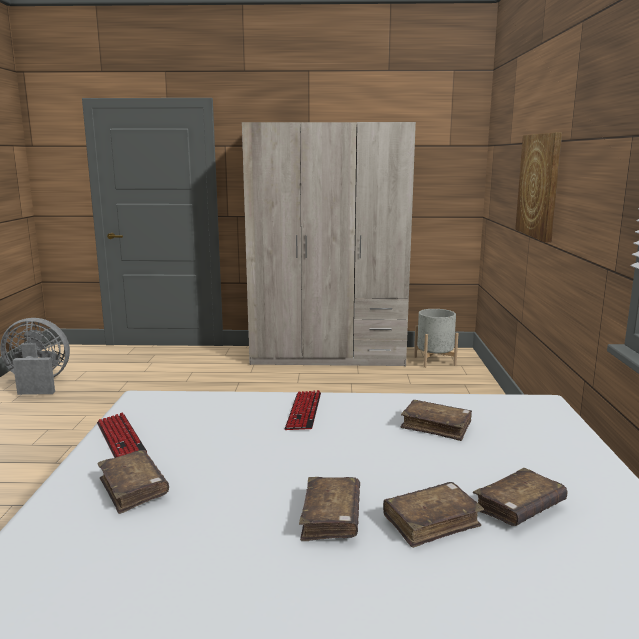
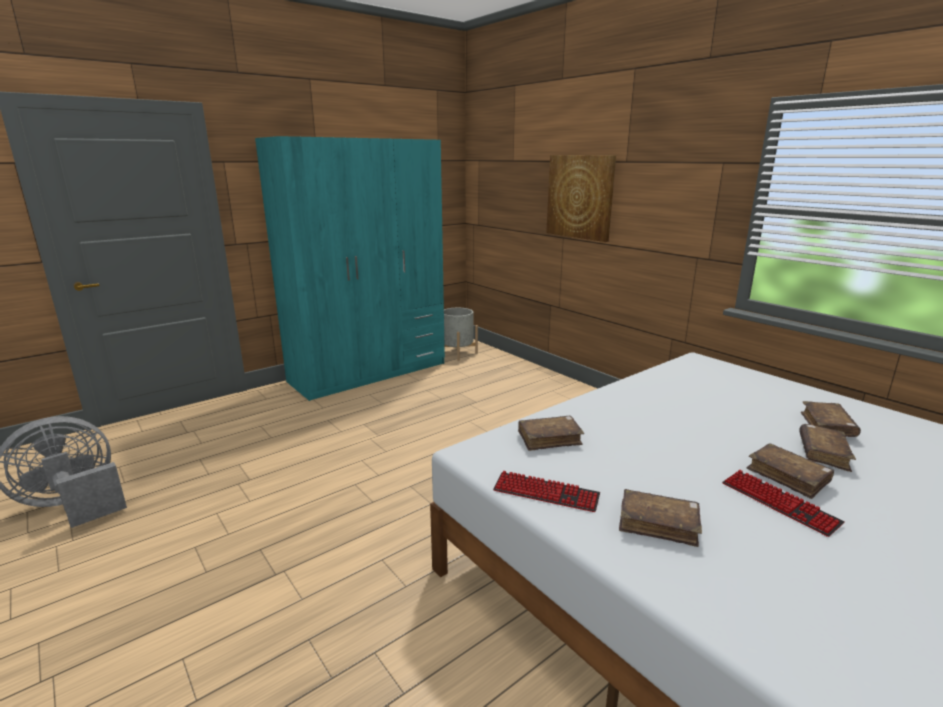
camera: 40 degrees left, 5 degrees up
beige wardrobe [242,122,416,366] -> turquoise wardrobe [255,136,445,401]
keyboard [285,390,321,430] -> keyboard moved to [722,470,845,537]
brown book [400,400,472,441] -> brown book moved to [518,416,584,451]

